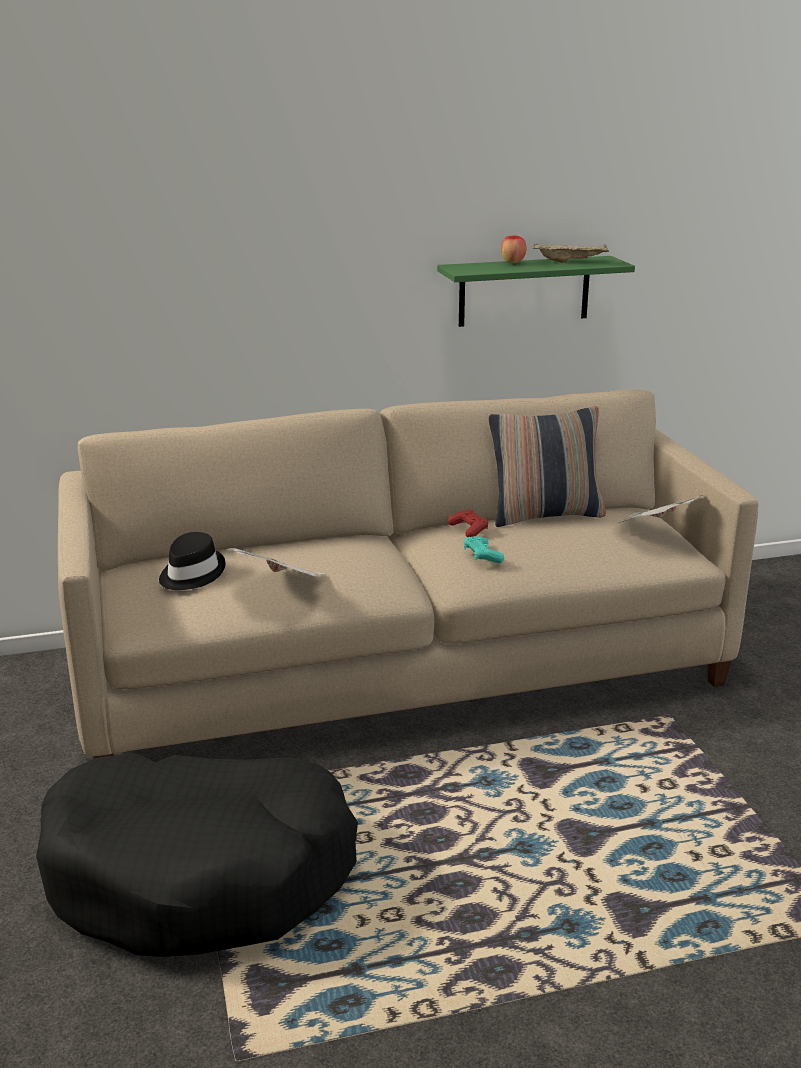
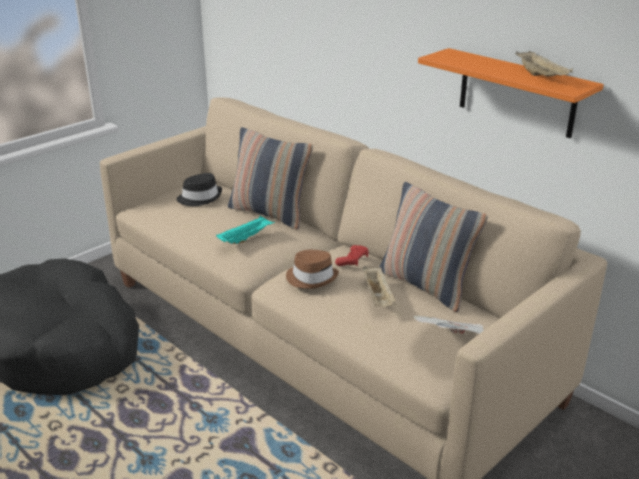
camera: 60 degrees right, 5 degrees up
newspaper [227,548,326,577] -> none
green shelf [437,256,635,327] -> orange shelf [418,48,604,138]
turquoise game controller [464,536,504,563] -> brown hat [286,250,339,289]
apple [501,235,527,264] -> none
none -> turquoise tray [216,215,275,244]
none -> pillow [228,127,313,229]
none -> beige tray [363,266,396,307]

